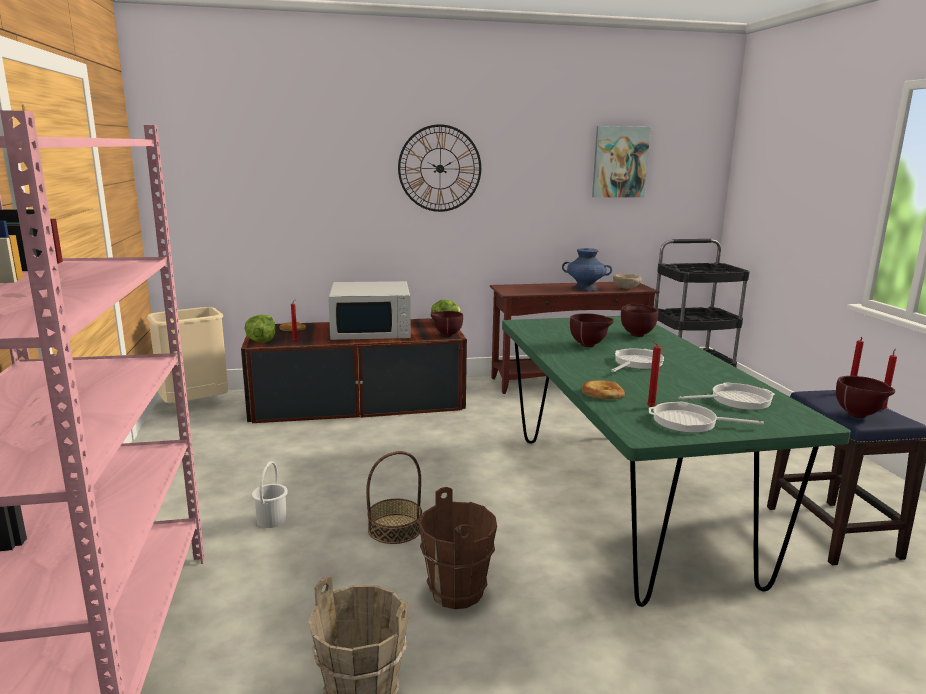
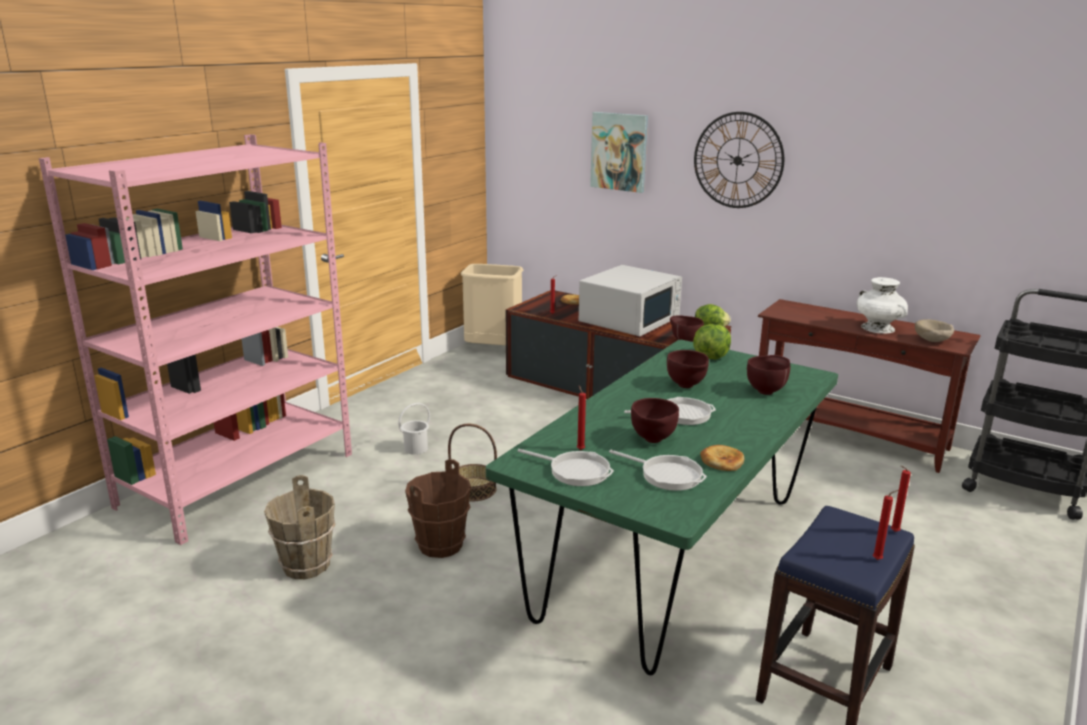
camera: 45 degrees right, 5 degrees up
lettuce [244,314,275,343] -> lettuce moved to [693,324,731,359]
white microwave [328,281,411,340] -> white microwave turned 90 degrees counterclockwise [579,265,682,337]
blue vase [562,248,612,291] -> white vase [857,277,908,334]
bread [582,380,625,400] -> bread moved to [700,445,744,471]
picture [592,126,651,198] -> picture moved to [590,112,648,193]
frying pan [649,402,764,433] -> frying pan turned 150 degrees clockwise [518,449,614,486]
brown bowl [836,376,895,418] -> brown bowl moved to [631,398,679,443]

